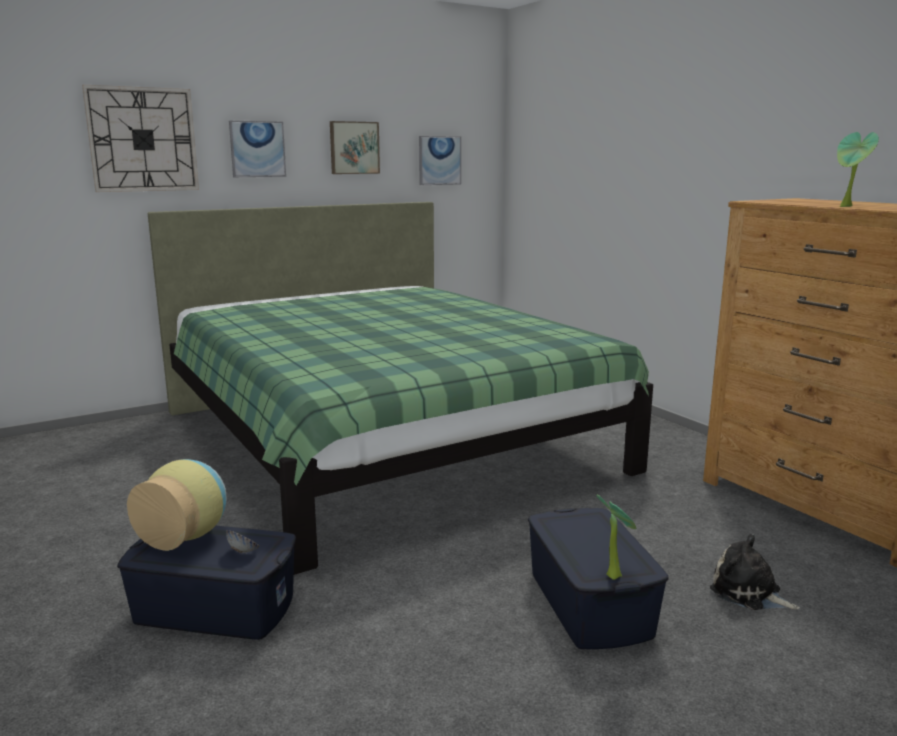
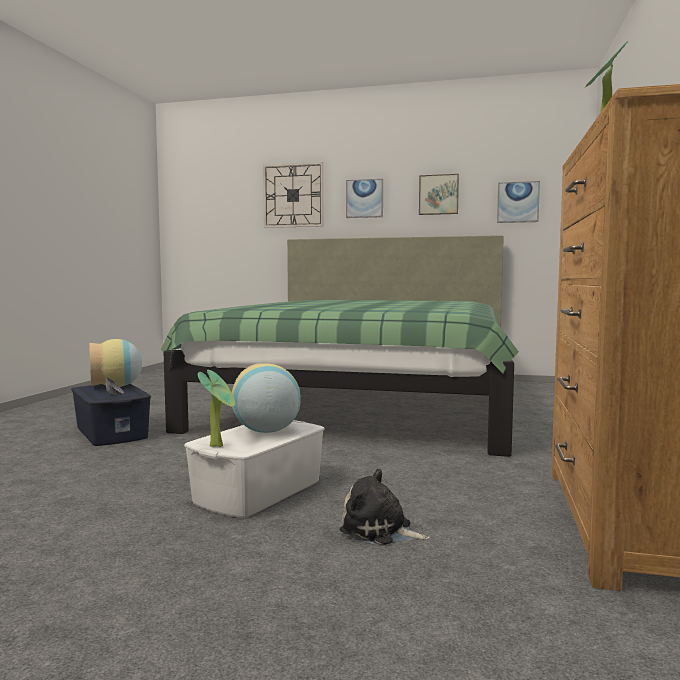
camera: 45 degrees right, 10 degrees down
blue storage box [528,508,668,649] -> white storage box [184,420,324,518]
plush toy [710,534,800,610] -> plush toy turned 60 degrees counterclockwise [339,468,430,545]
none -> vase [232,363,301,433]

